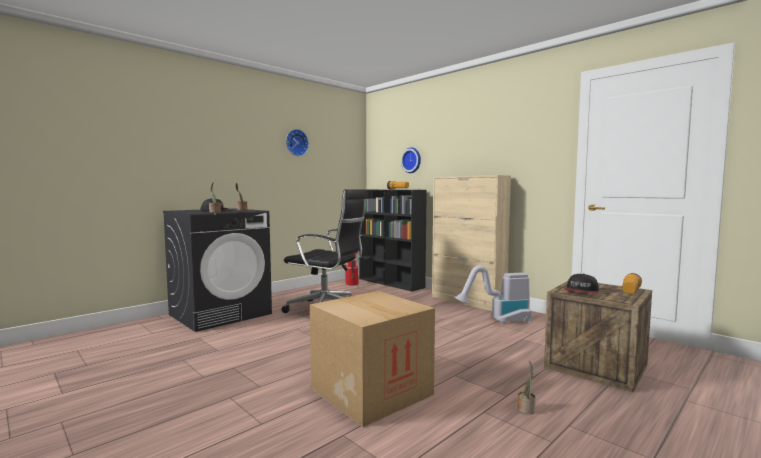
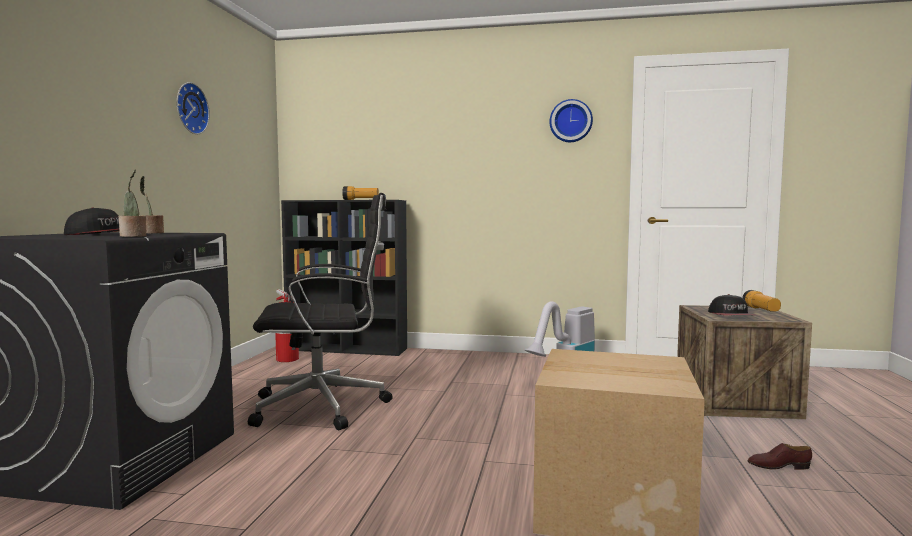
camera: 35 degrees left, 0 degrees up
wall clock [401,147,421,173] -> wall clock moved to [549,99,593,142]
beige cabinet [432,175,511,311] -> none
potted plant [517,360,536,415] -> brown shoe [748,443,812,470]

